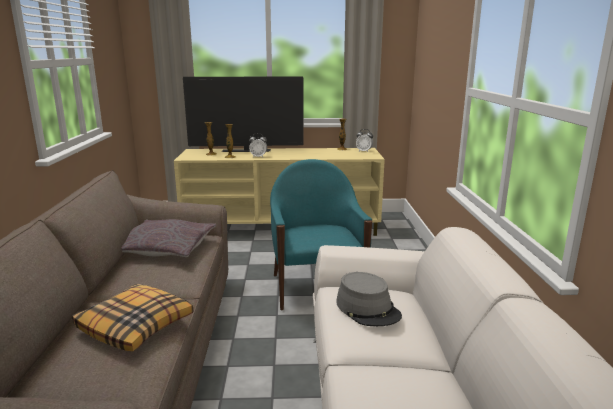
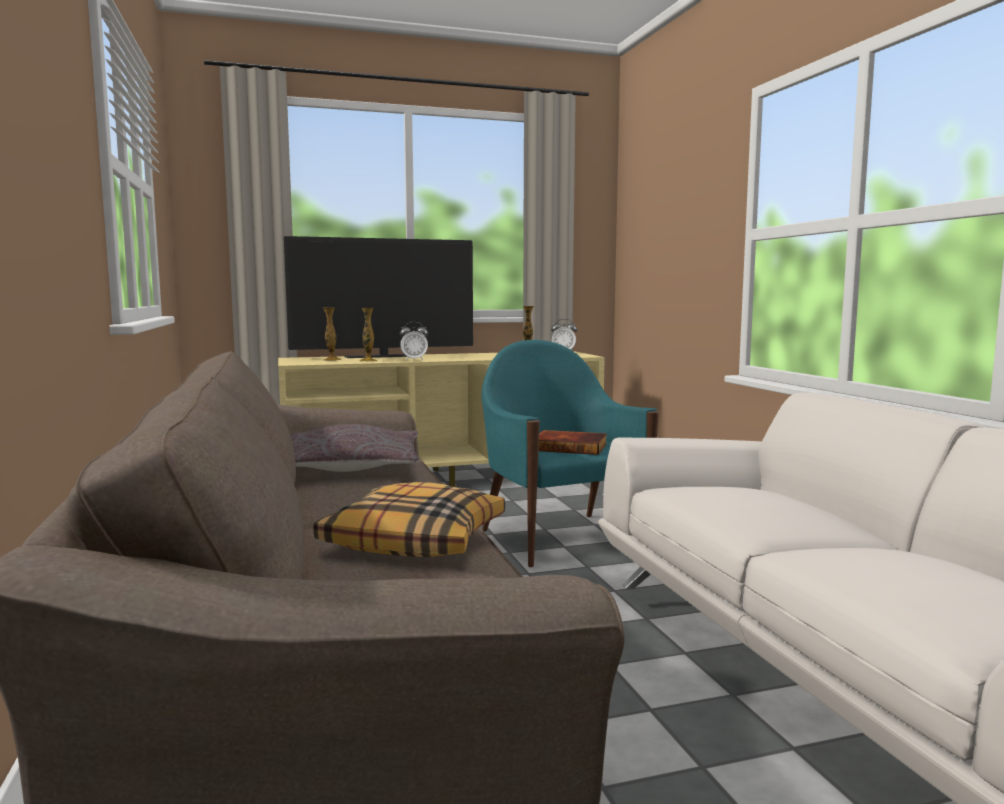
camera: 15 degrees left, 10 degrees down
grey hat [336,272,402,326] -> none
none -> book [539,430,607,455]

